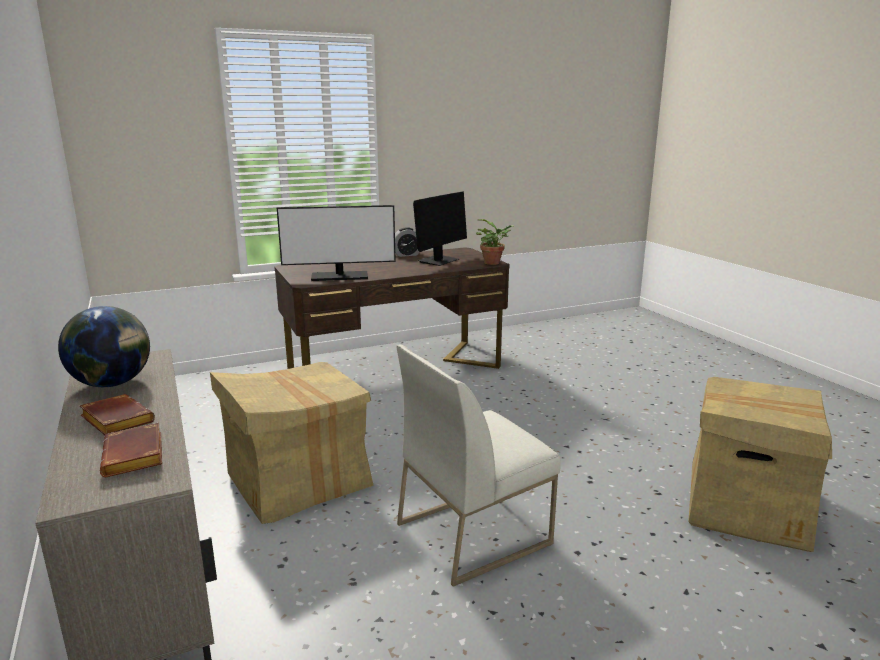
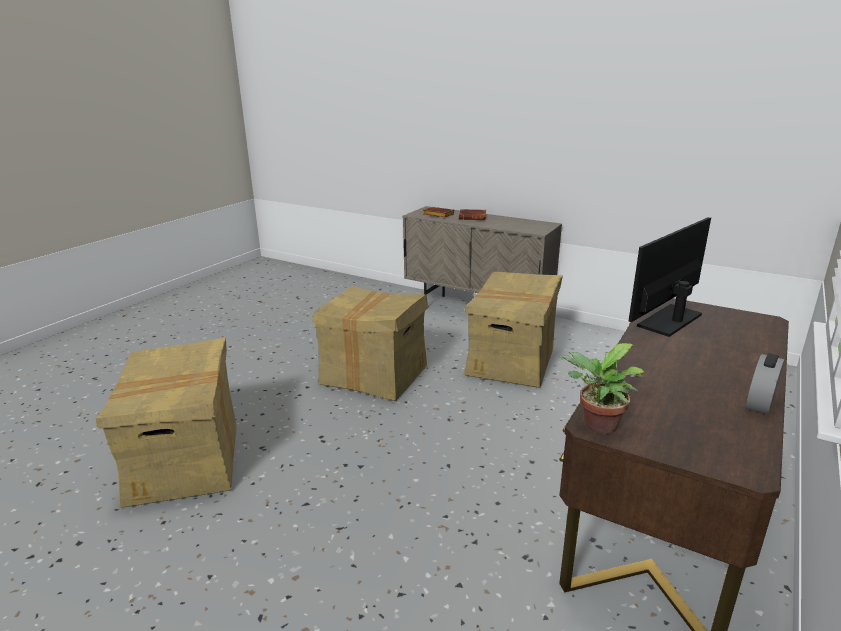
camera: 145 degrees right, 5 degrees up
globe [58,306,150,387] -> none
white chair [396,345,561,587] -> cardboard box [312,286,428,401]
monitor [413,191,467,266] -> none

